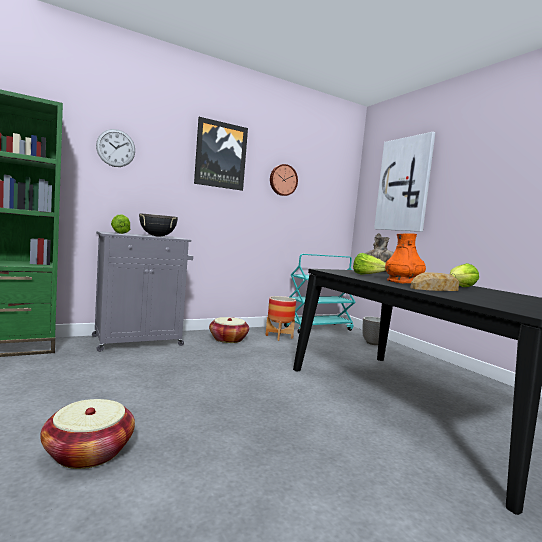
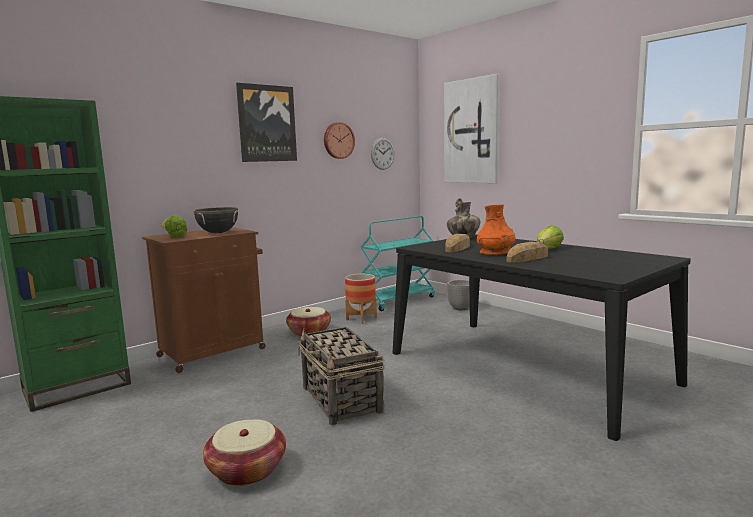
camera: 10 degrees left, 5 degrees up
grey cabinet [92,231,193,352] -> brown cabinet [142,227,266,373]
wall clock [96,129,135,167] -> wall clock moved to [371,138,395,170]
lettuce [353,253,386,275] -> bread [445,234,470,252]
none -> basket [298,327,384,425]

